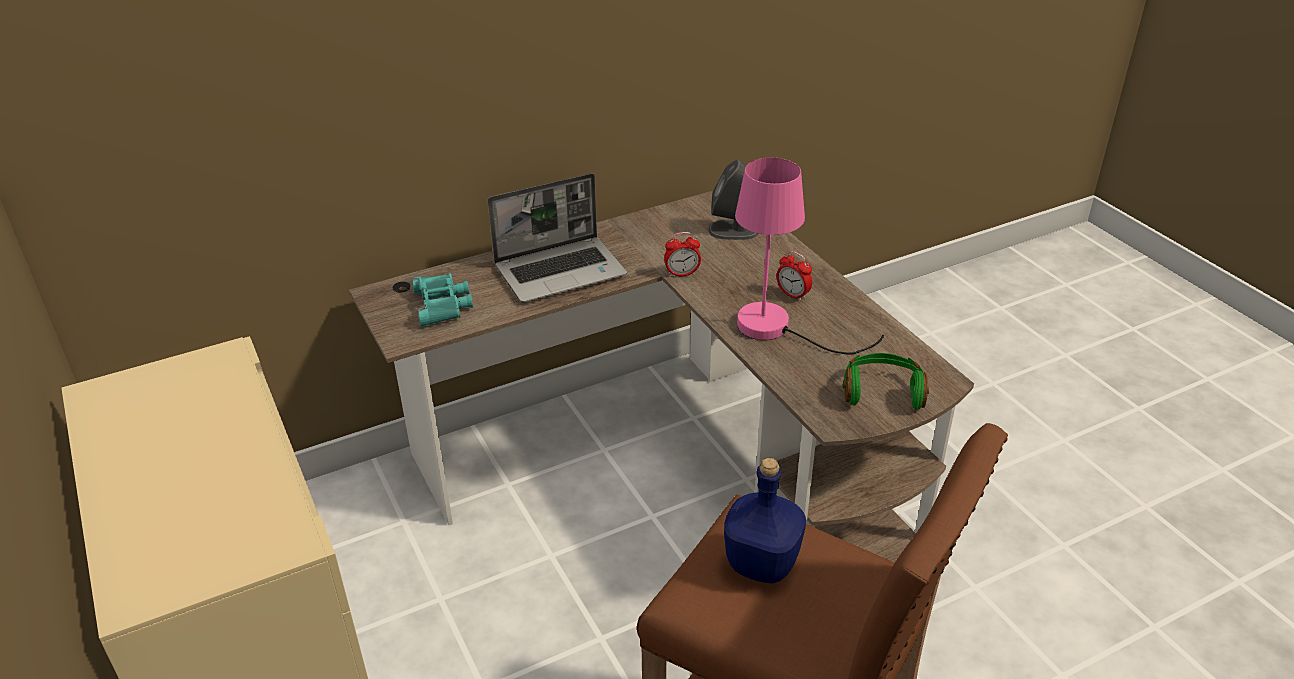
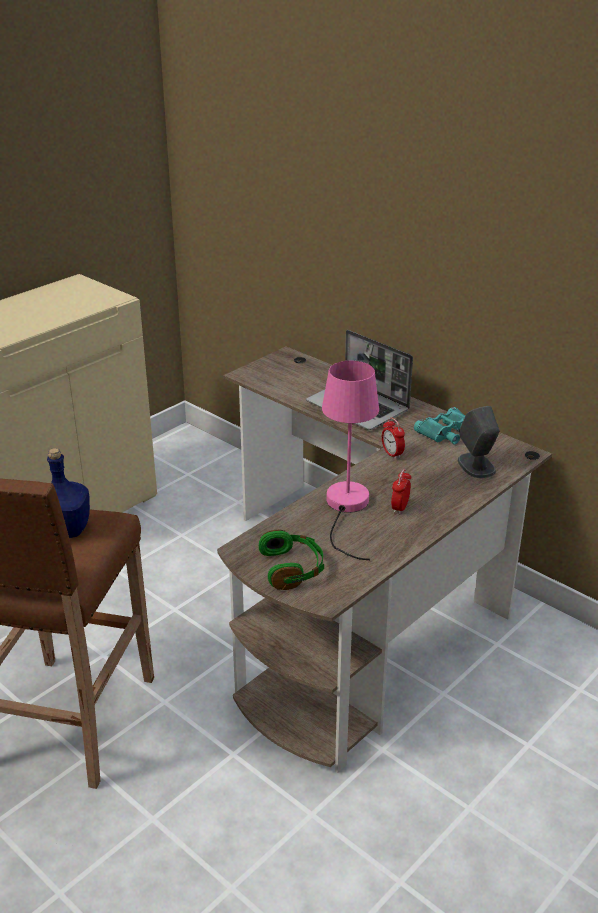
camera: 70 degrees right, 5 degrees down
turquoise binoculars [411,273,473,326] -> turquoise binoculars moved to [414,407,465,445]

